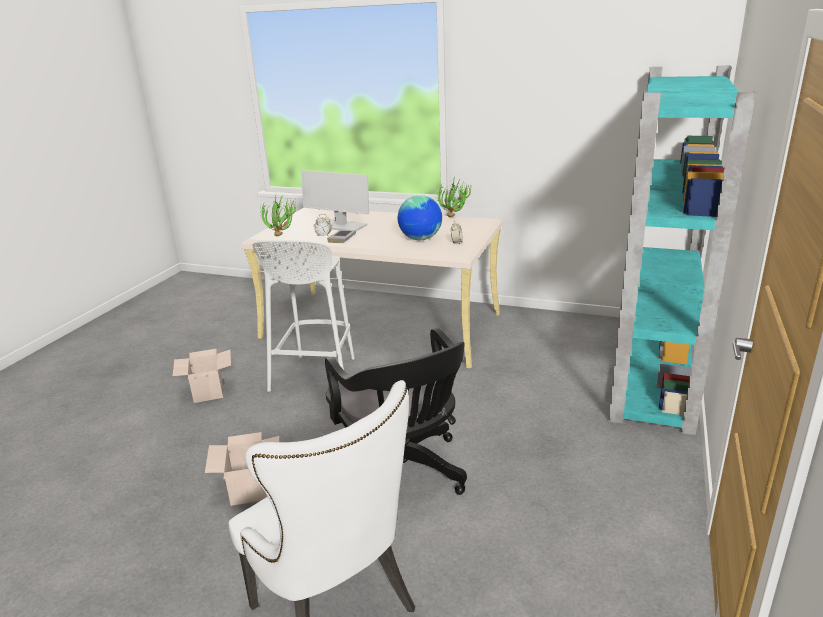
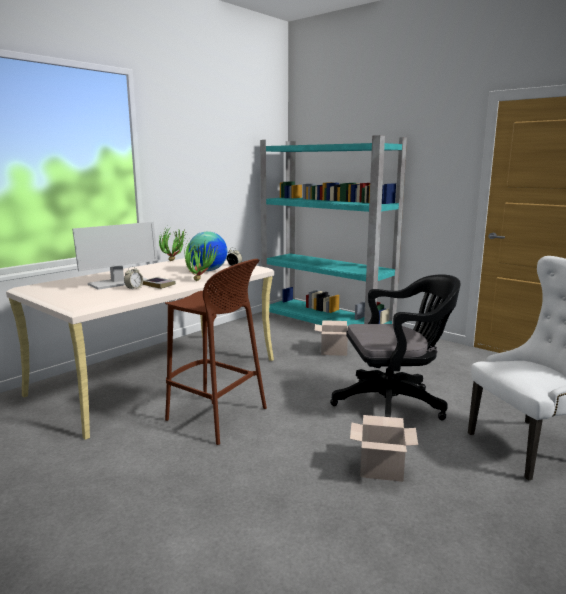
camera: 70 degrees left, 10 degrees down
cardboard box [173,349,231,403] -> cardboard box moved to [314,320,348,356]
white stool [253,240,355,392] -> brown stool [165,259,267,445]
potted plant [260,193,296,237] -> potted plant moved to [185,241,219,281]

